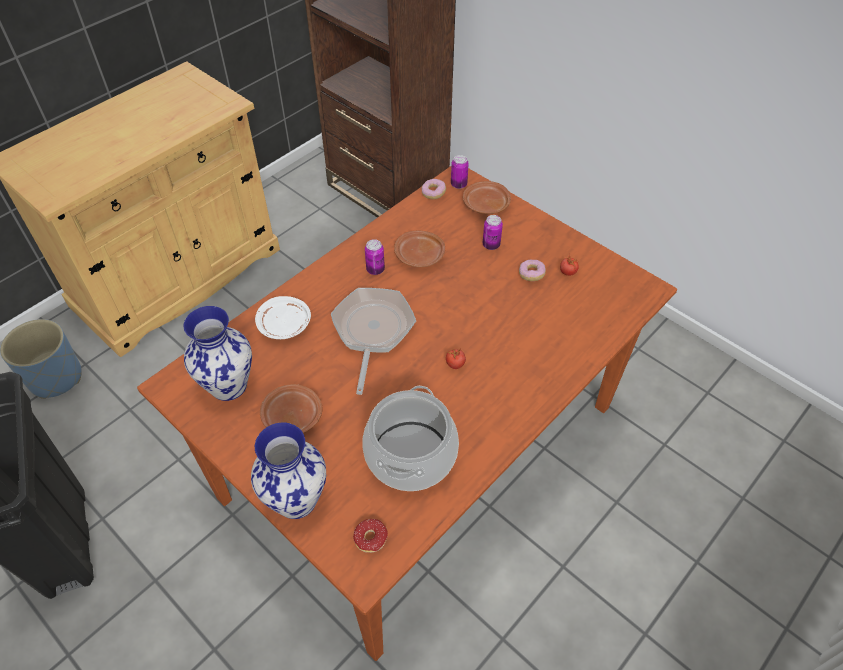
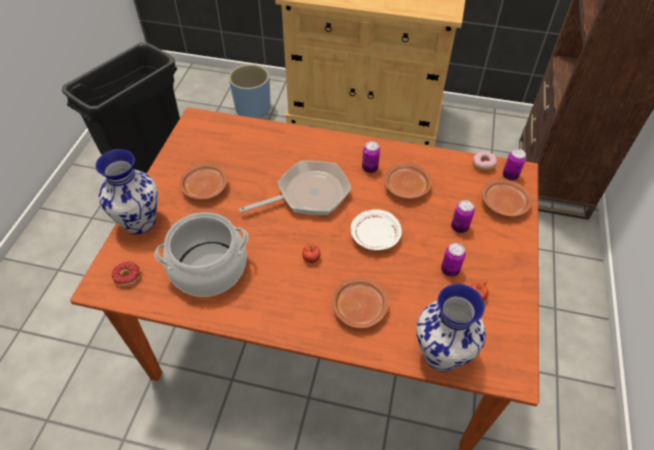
camera: 60 degrees right, 0 degrees up
vase [184,306,252,401] -> vase moved to [416,284,486,372]
white plate [255,296,311,339] -> white plate moved to [351,209,402,250]
donut [519,260,546,281] -> can [441,243,466,277]
none -> brown plate [332,278,389,329]

